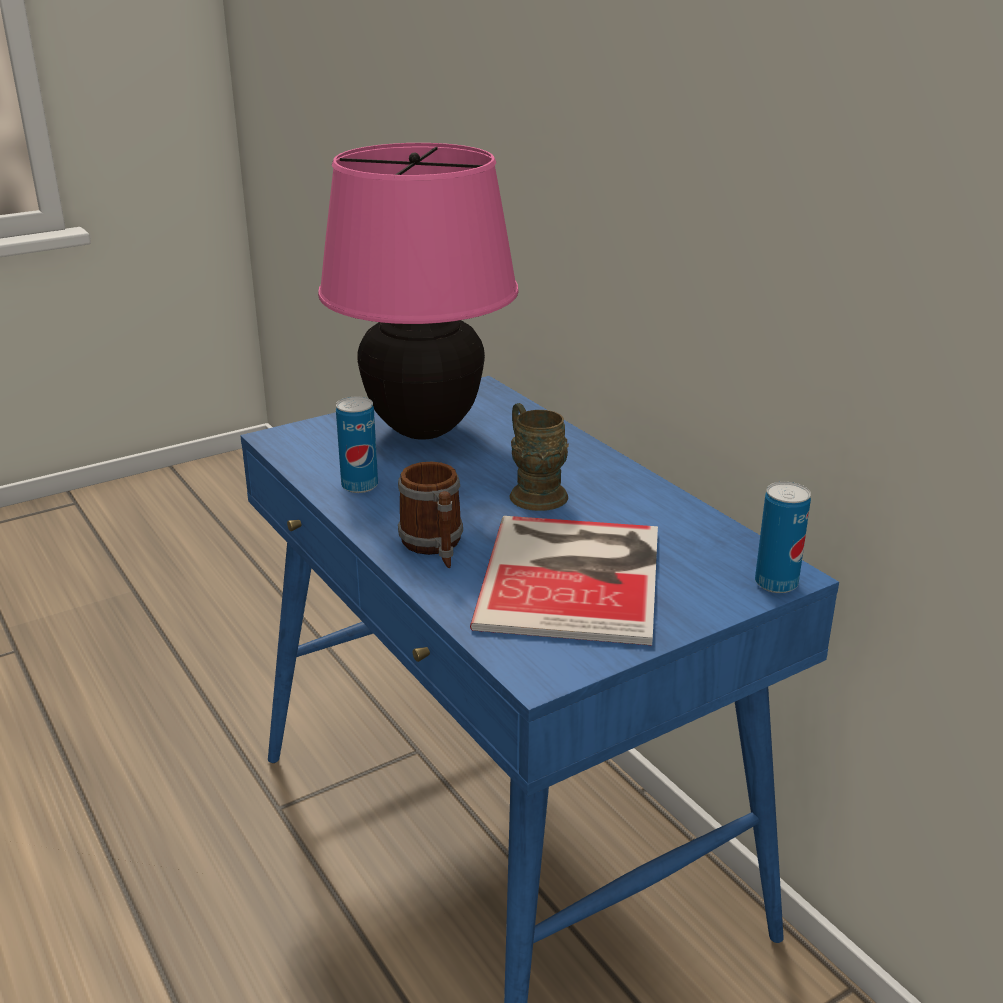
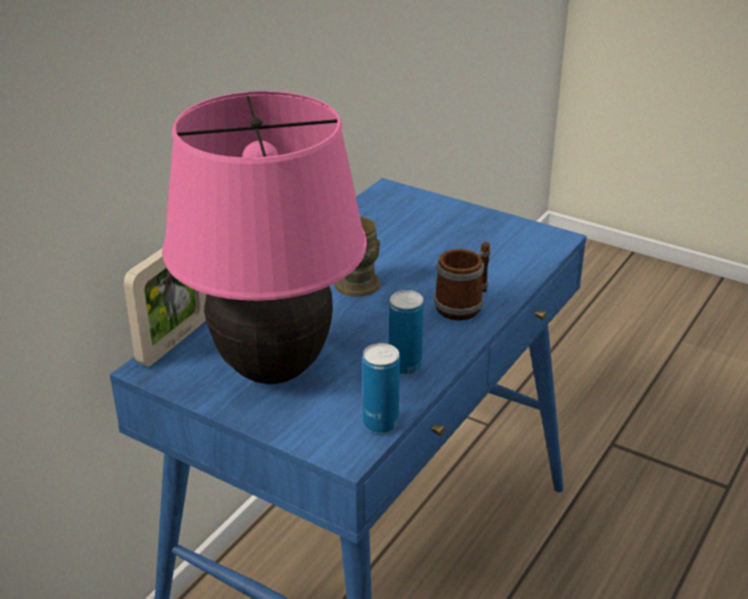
camera: 115 degrees left, 5 degrees up
book [470,516,658,645] -> none
can [755,482,811,593] -> can moved to [363,343,400,434]
none -> picture frame [123,248,206,366]

